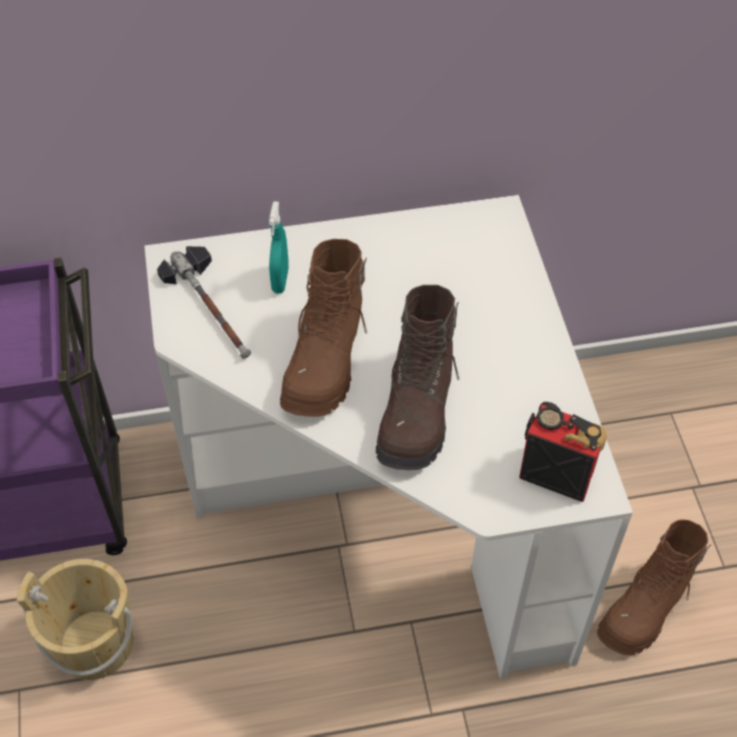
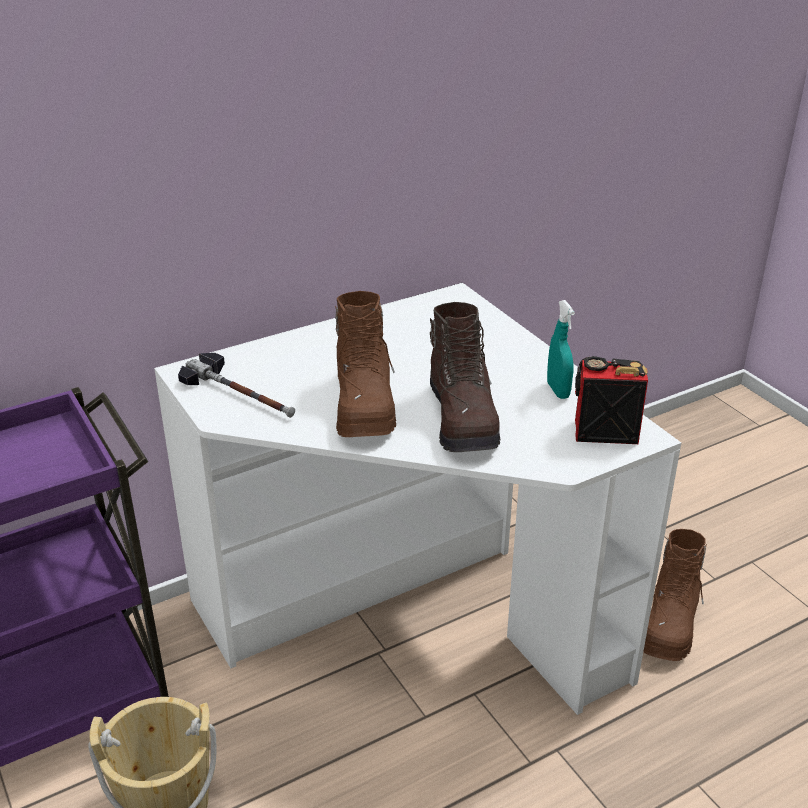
camera: 20 degrees left, 20 degrees down
turquoise spray bottle [269,201,289,294] -> turquoise spray bottle moved to [547,300,575,399]

